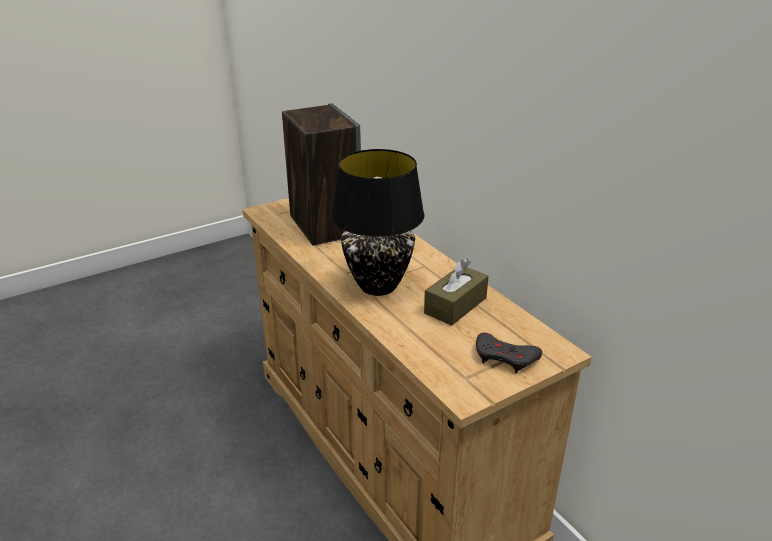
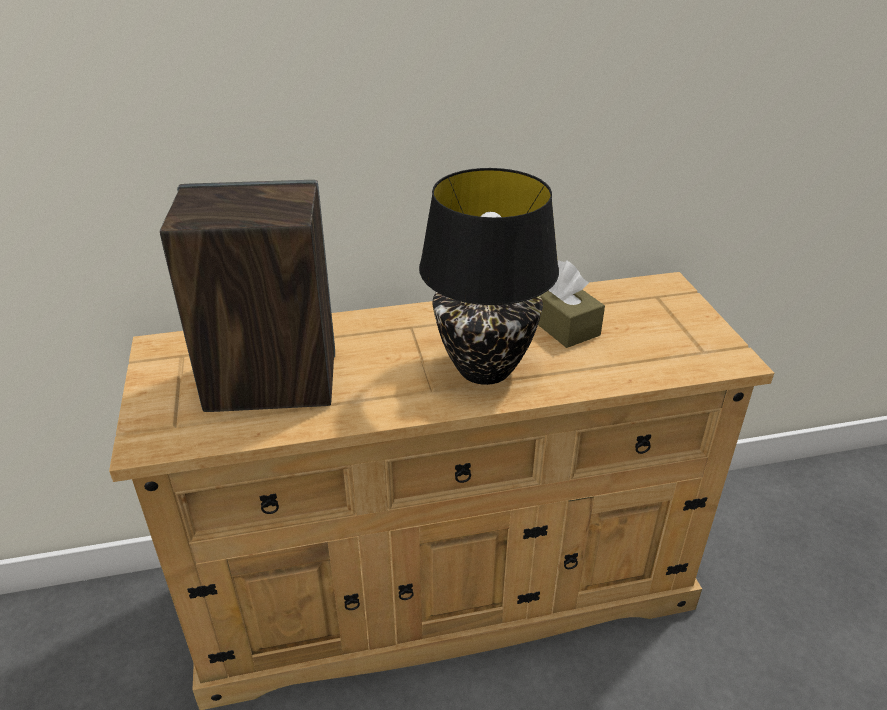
camera: 70 degrees left, 5 degrees up
grey game controller [476,333,542,373] -> none

